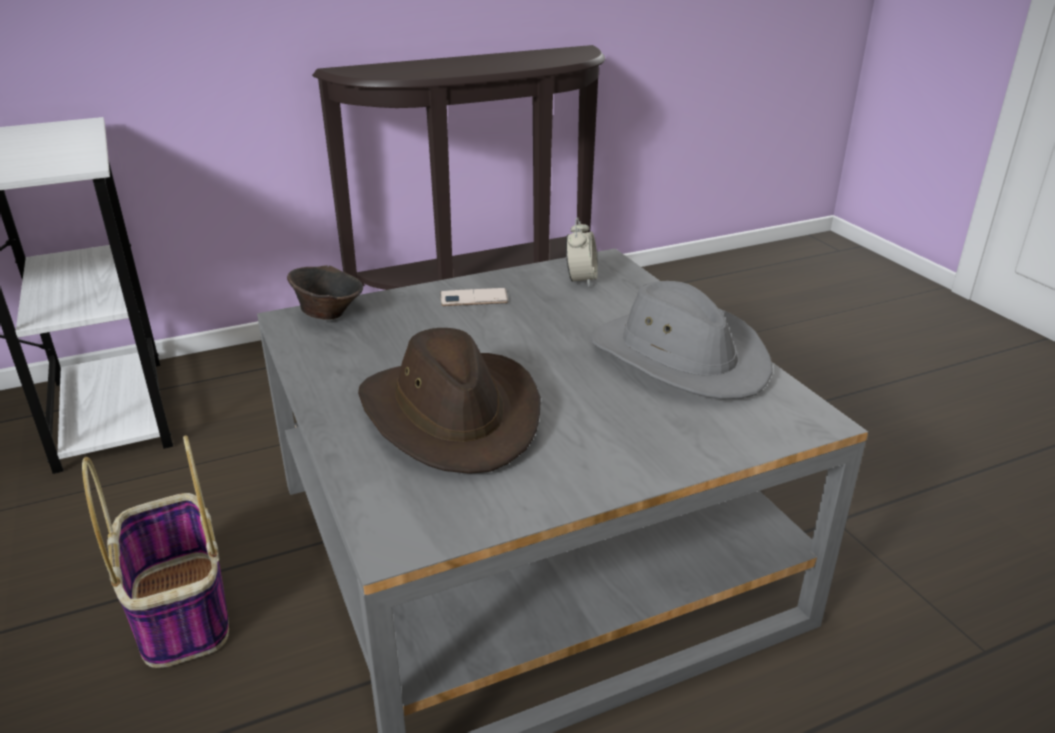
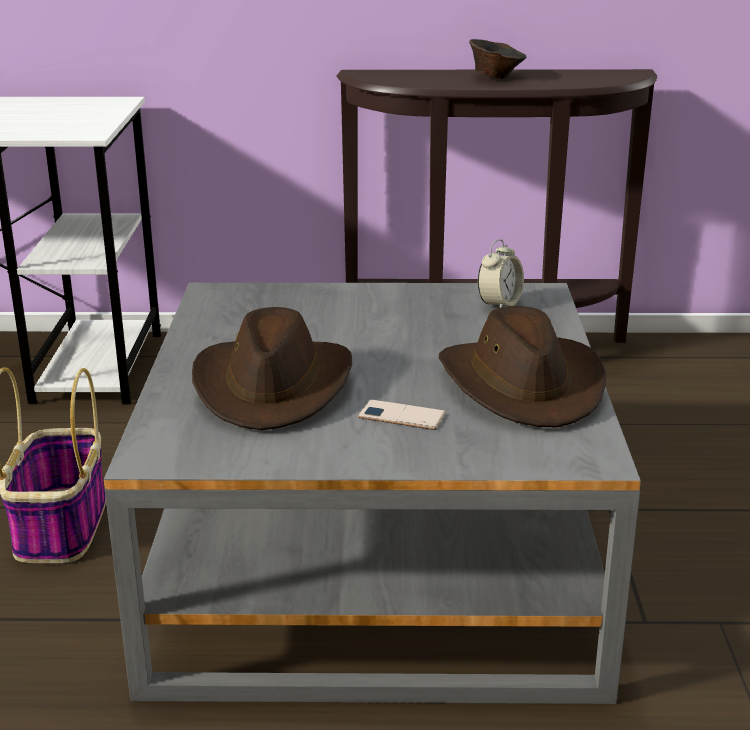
camera: 25 degrees right, 5 degrees down
brown bowl [287,265,363,320] -> brown bowl moved to [469,39,526,79]
phone [440,288,508,306] -> phone moved to [358,399,446,430]
grey hat [591,281,773,399] -> brown hat [439,306,607,428]

